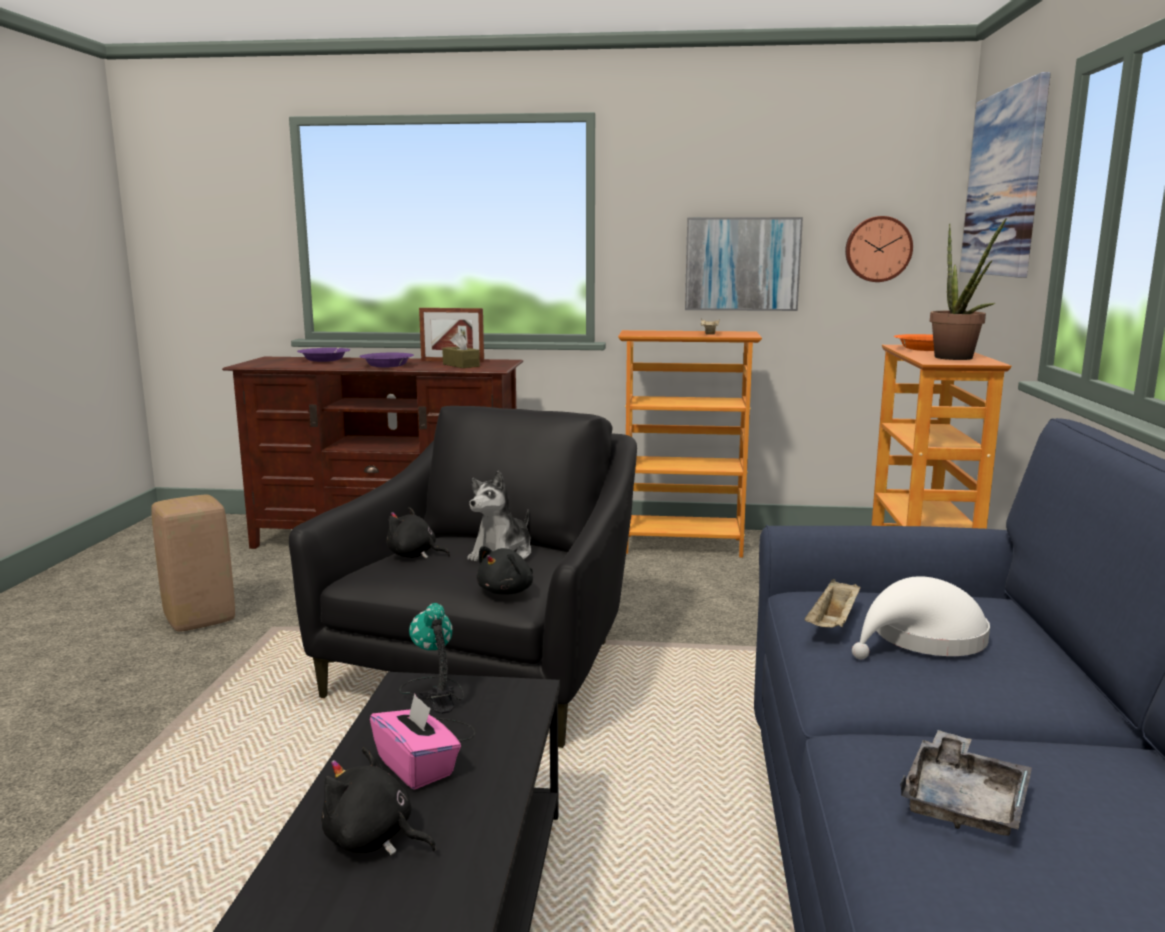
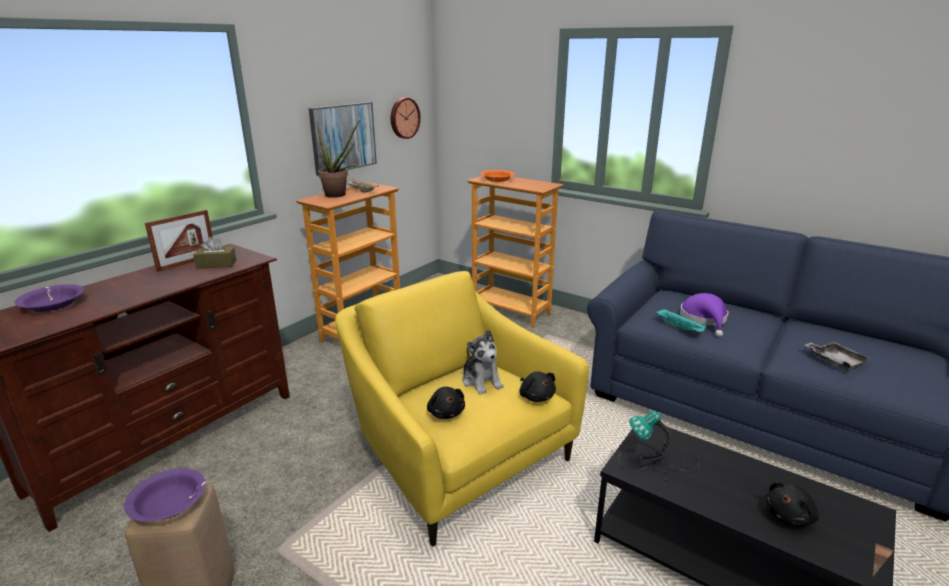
camera: 60 degrees left, 10 degrees up
black armchair [289,406,637,748] -> yellow armchair [335,271,589,547]
purple bowl [359,353,414,368] -> purple bowl moved to [124,468,206,522]
pink tissue box [370,693,461,790] -> none
black plush toy [386,507,450,559] -> black plush toy turned 75 degrees counterclockwise [427,387,465,419]
beige tray [805,579,860,628] -> turquoise tray [656,309,707,332]
white hat [852,576,990,659] -> purple hat [680,293,728,337]
potted plant [930,218,1007,360] -> potted plant moved to [316,120,360,198]
picture [960,72,1051,278] -> none

